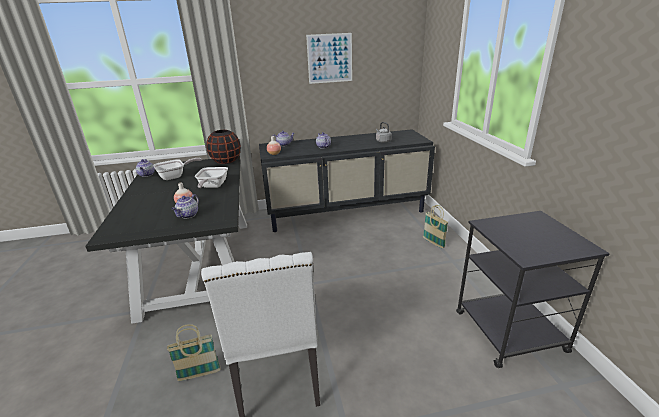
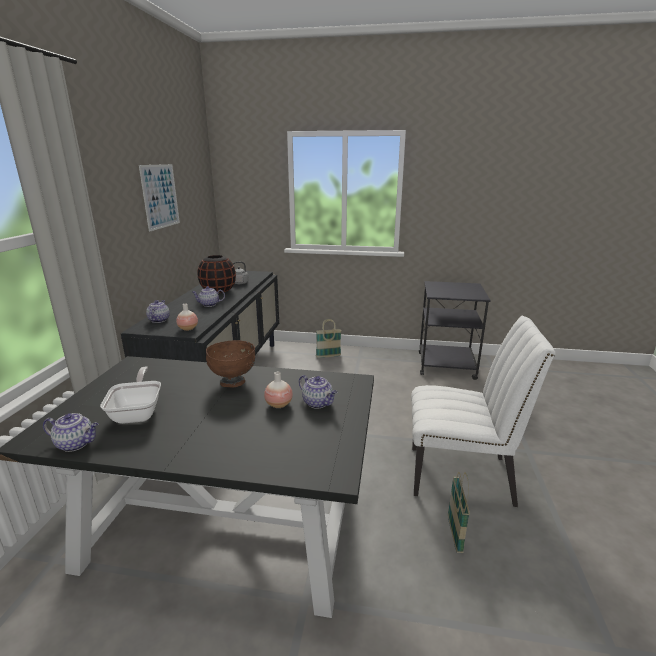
camera: 70 degrees left, 5 degrees down
frying pan [195,167,228,188] -> brown bowl [206,340,255,387]
black vase [206,130,241,164] -> black vase moved to [197,255,236,293]

